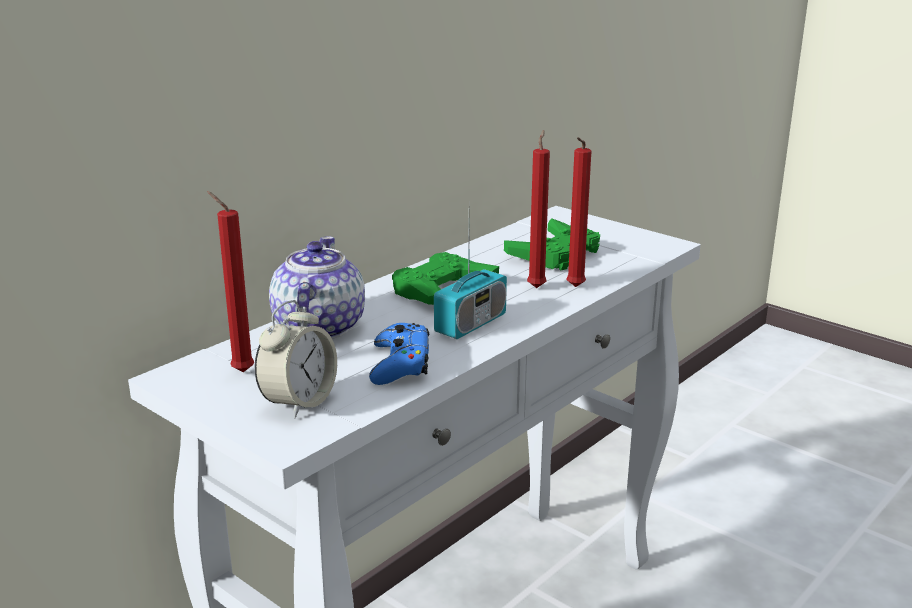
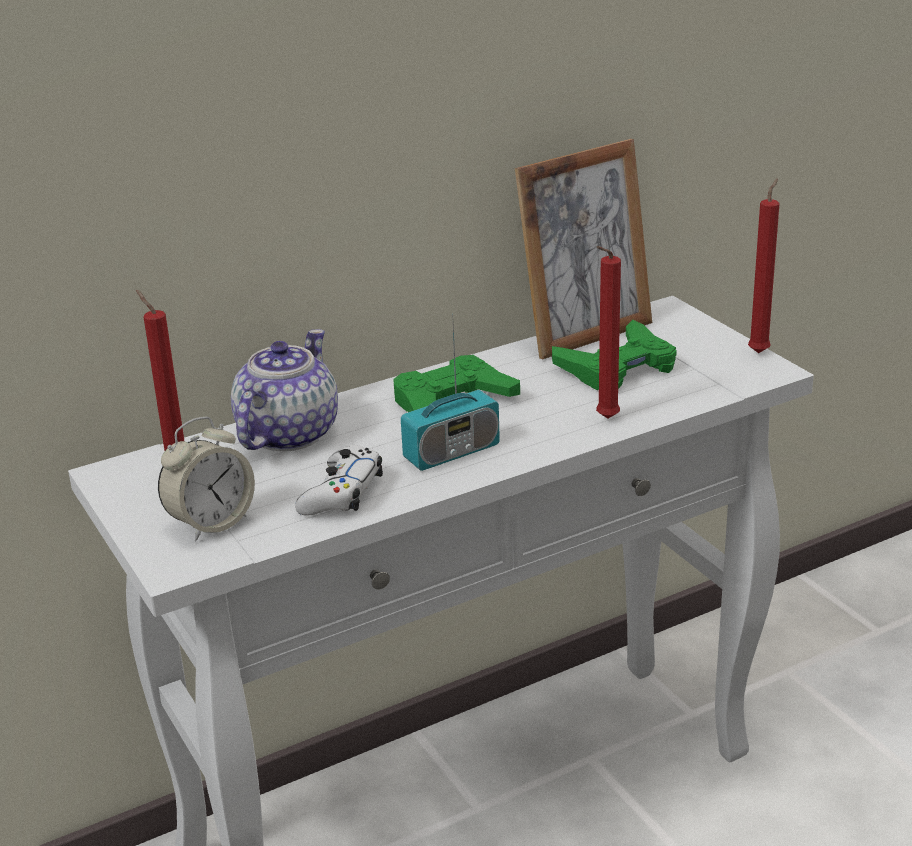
camera: 20 degrees right, 5 degrees up
blue game controller [369,323,429,385] -> white game controller [295,445,383,516]
red candle [527,130,550,288] -> red candle moved to [748,178,780,353]
none -> picture frame [515,139,652,359]

